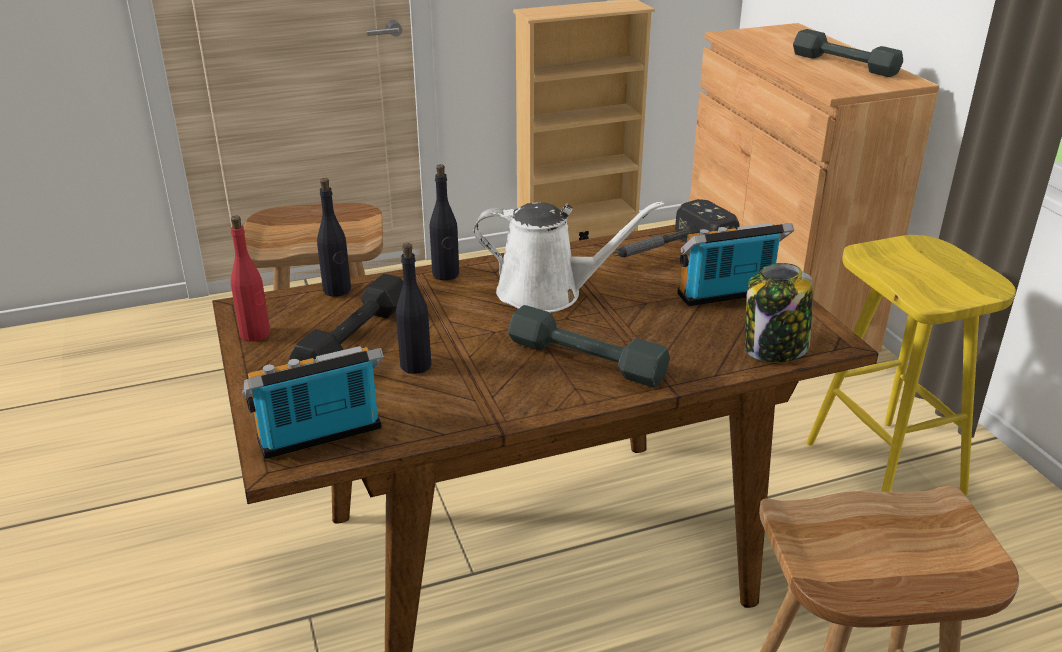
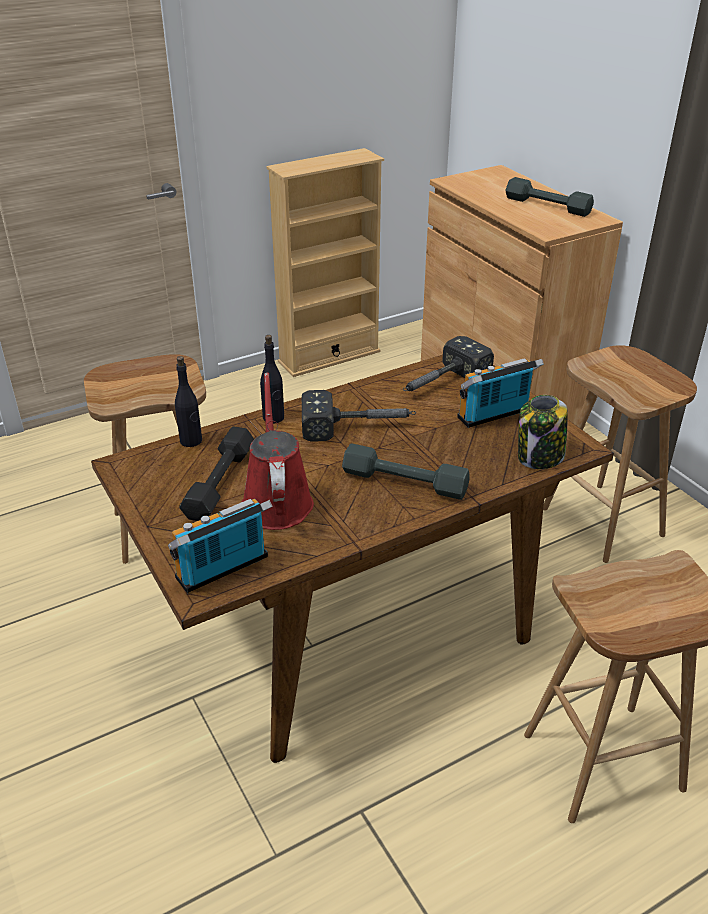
camera: 10 degrees left, 5 degrees up
red bottle [231,216,270,342] -> none
black bottle [396,243,431,374] -> red watering can [242,373,314,530]
white watering can [474,201,664,313] -> hammer [302,390,416,442]
yellow stool [806,235,1016,495] -> brown stool [543,345,697,563]

